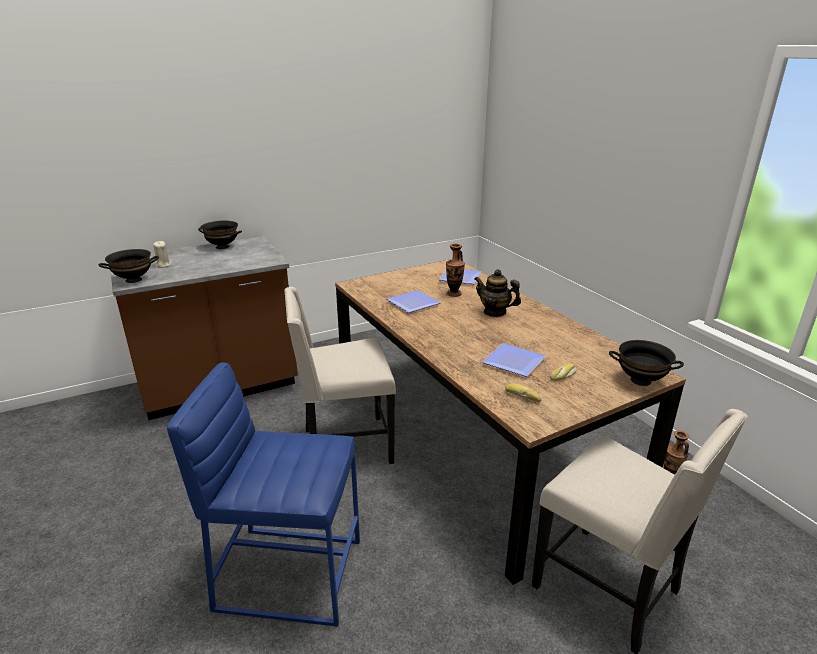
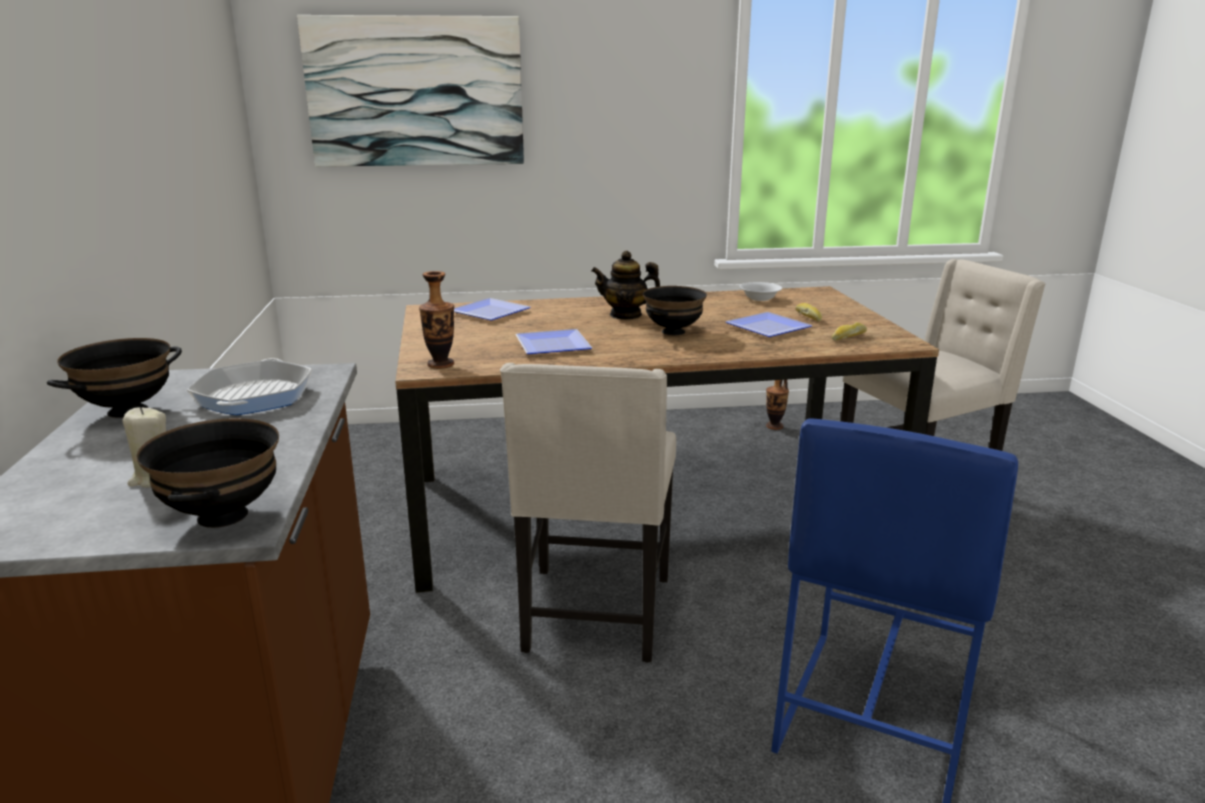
camera: 70 degrees left, 5 degrees down
vase [446,244,465,297] -> vase moved to [419,271,454,369]
teapot [474,269,521,317] -> teapot turned 45 degrees clockwise [591,251,660,320]
black bowl [609,340,684,386] -> black bowl moved to [643,286,707,335]
none -> frying pan [187,358,312,415]
none -> picture [297,15,524,167]
none -> white bowl [740,282,782,301]

